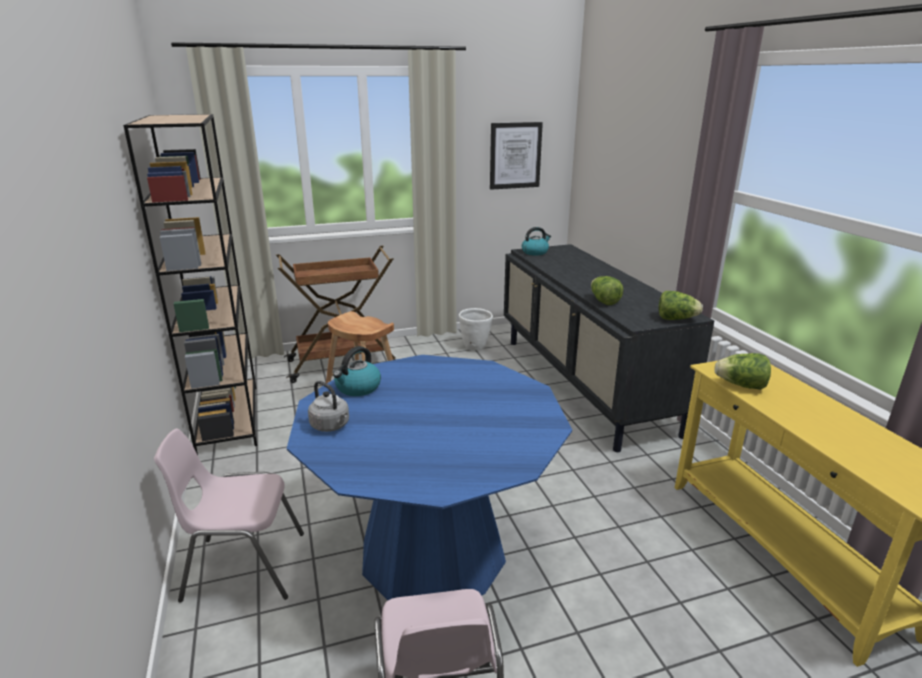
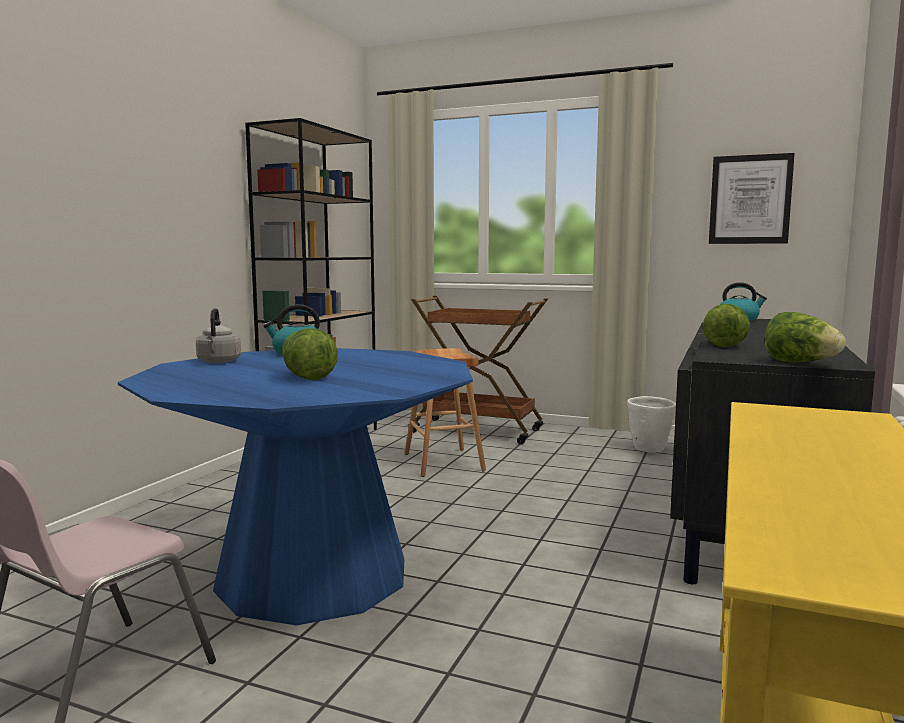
camera: 40 degrees right, 15 degrees down
pink chair [154,428,304,603] -> none
lettuce [714,353,771,390] -> lettuce moved to [282,329,338,380]

